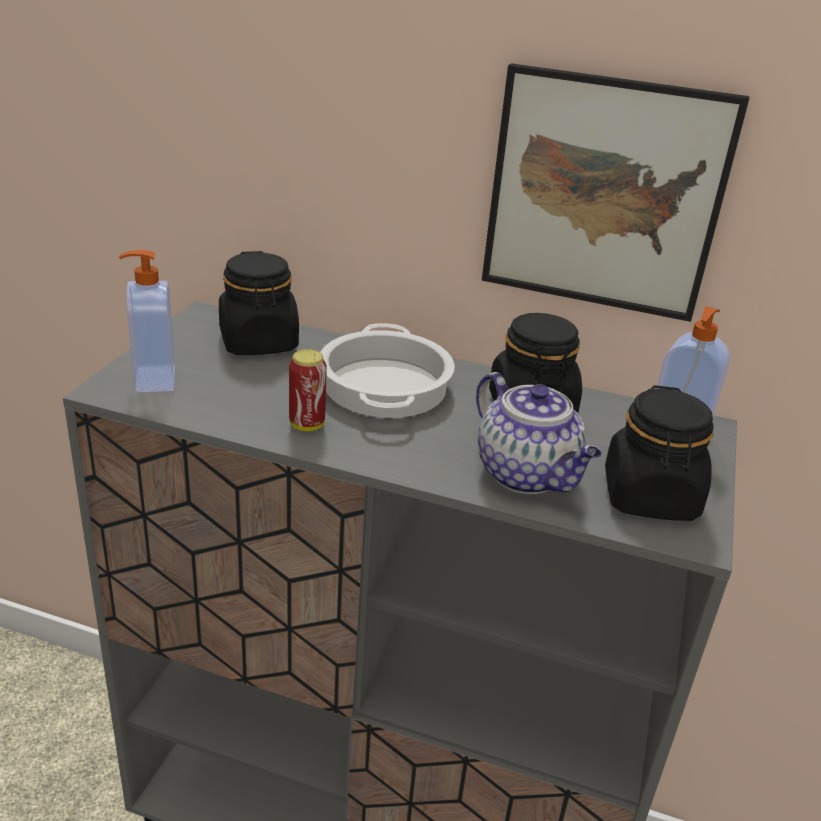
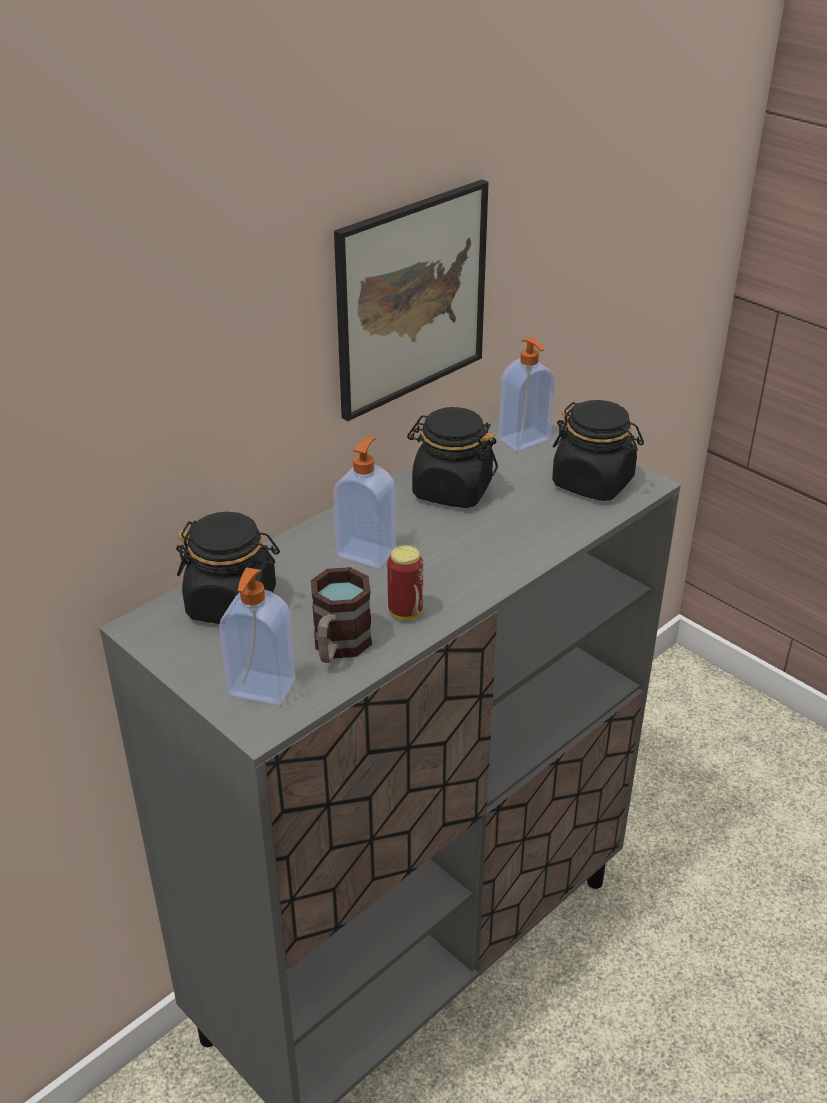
camera: 60 degrees left, 5 degrees up
cooking pot [320,323,455,418] -> soap dispenser [333,437,396,568]
teapot [476,372,602,494] -> none
none -> mug [311,567,372,663]

